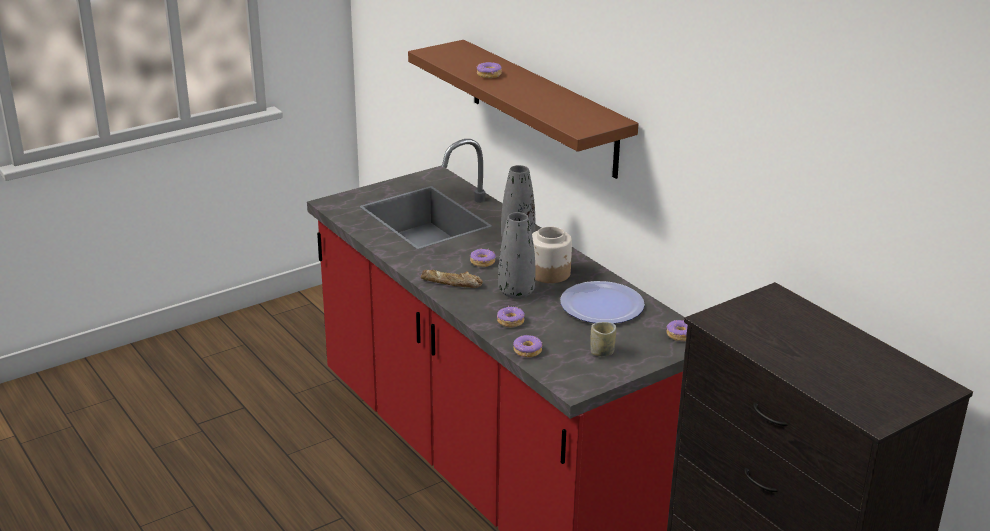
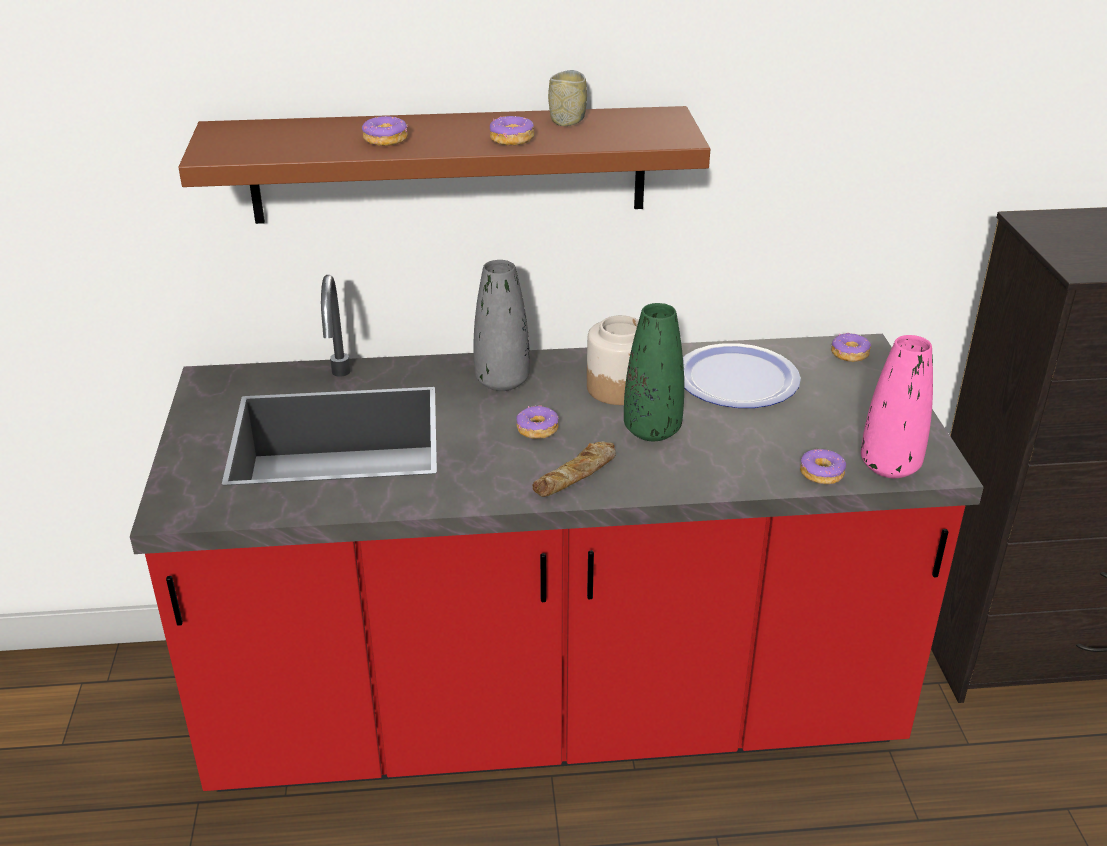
camera: 60 degrees left, 5 degrees up
donut [497,306,525,327] -> donut moved to [490,116,534,145]
grey vase [498,212,535,299] -> green vase [624,303,684,441]
cup [590,322,616,356] -> cup moved to [548,70,587,126]
none -> pink vase [861,335,933,478]

